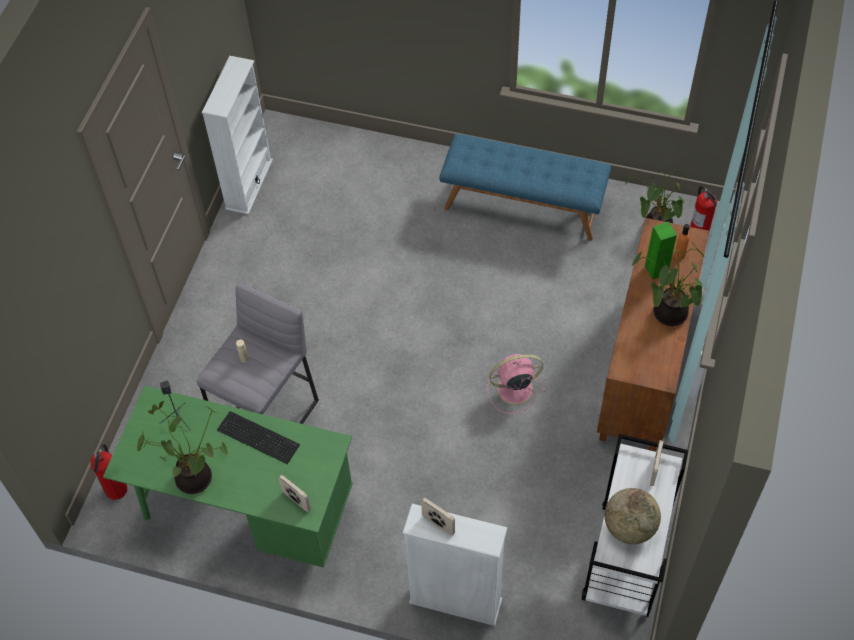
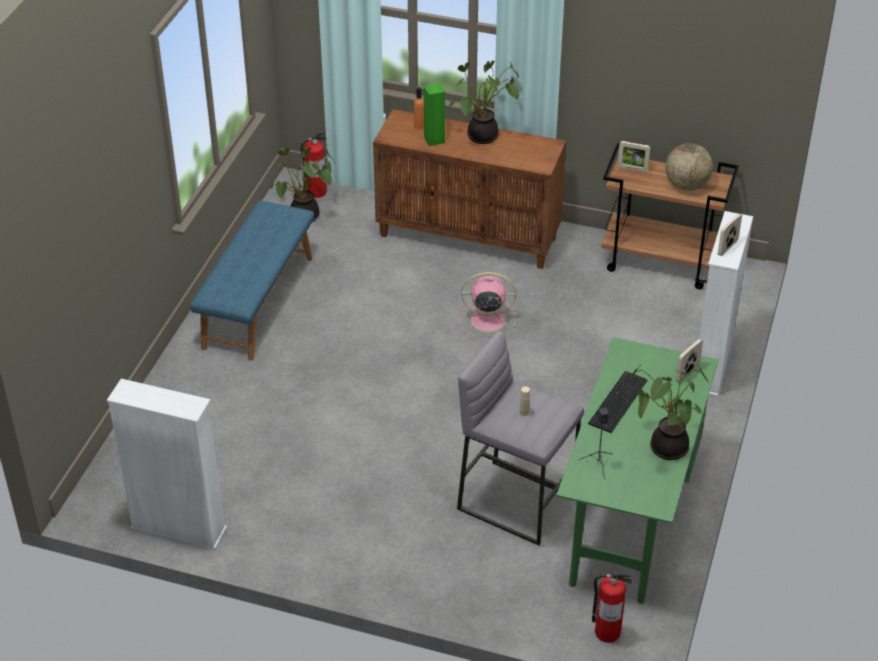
camera: 90 degrees left, 15 degrees down
pink fan [487,354,545,414] -> pink fan turned 105 degrees clockwise [460,272,516,338]
white cart [582,434,688,617] -> brown cart [601,143,739,289]

